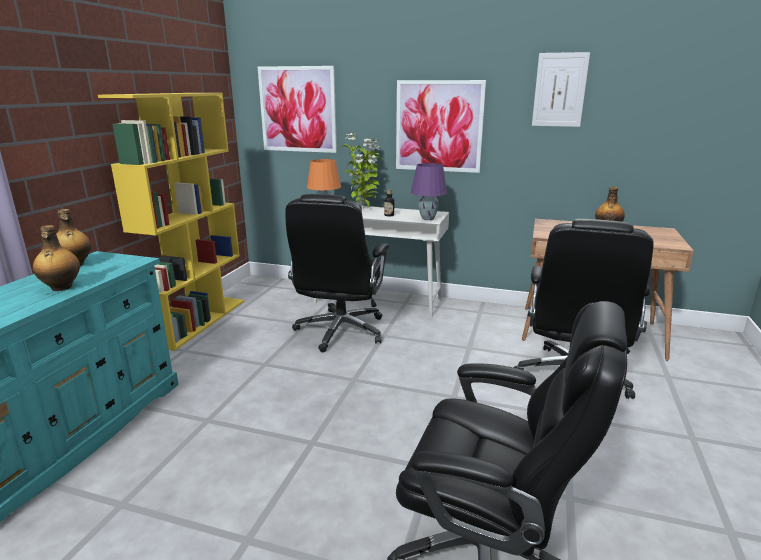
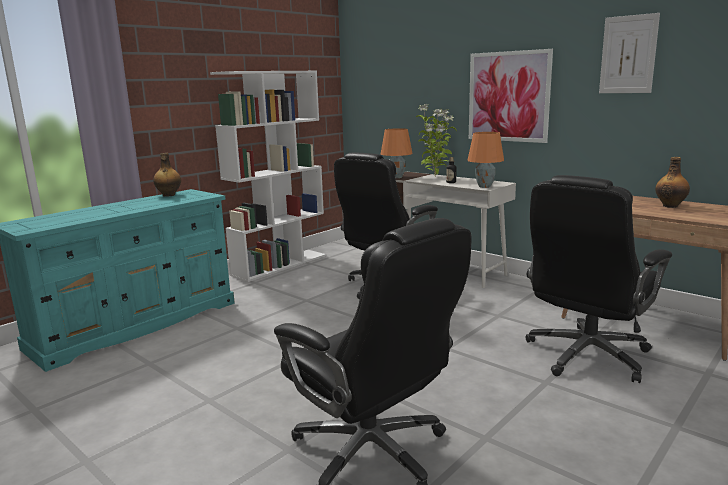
camera: 25 degrees right, 5 degrees down
bottle [33,225,80,291] -> none
yellow bookcase [98,93,244,351] -> white bookcase [210,71,326,282]
picture [258,66,337,153] -> none
purple table lamp [411,163,447,220] -> orange table lamp [467,132,504,188]

